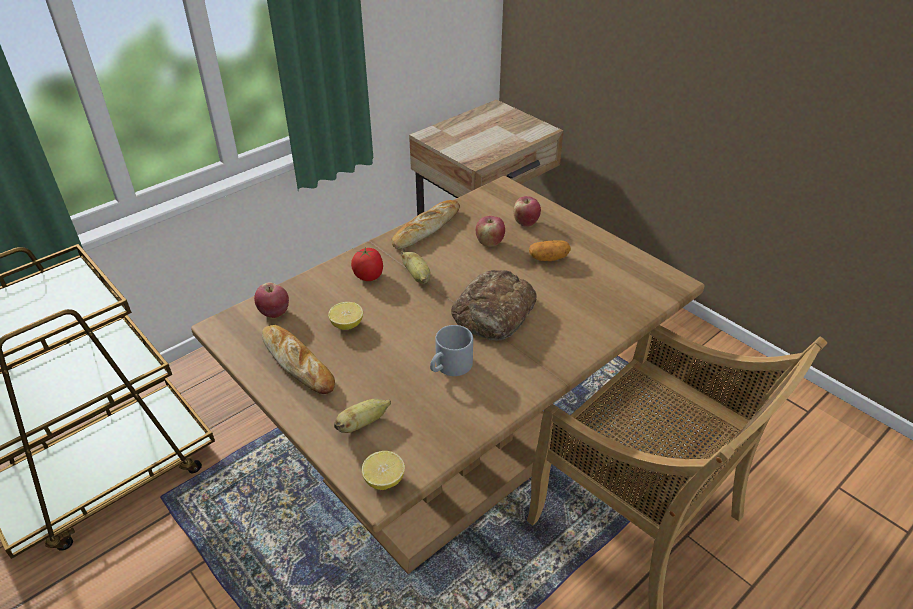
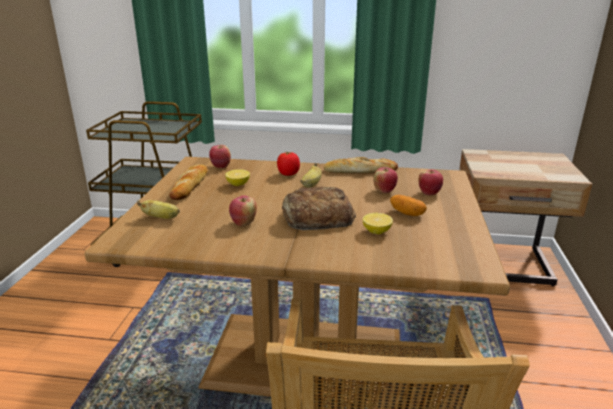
camera: 50 degrees right, 15 degrees down
lemon [362,451,405,490] -> lemon moved to [363,213,393,234]
grey mug [430,325,473,376] -> apple [229,196,257,226]

